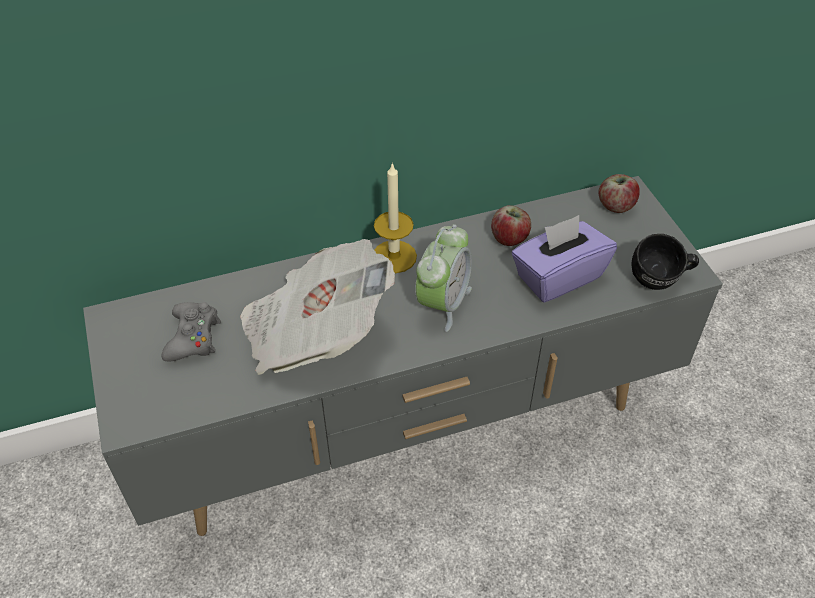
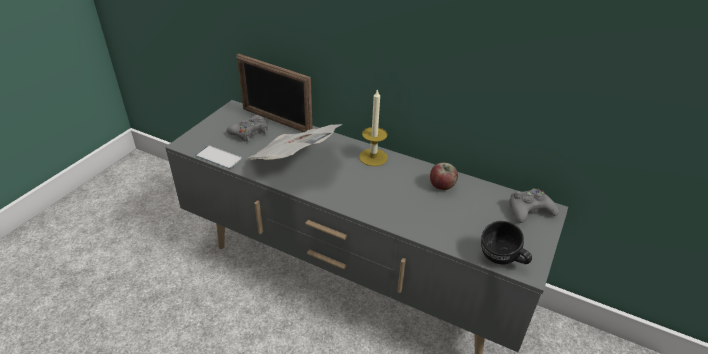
camera: 45 degrees right, 10 degrees down
alarm clock [415,224,472,332] -> none
purple tissue box [512,215,617,302] -> none
apple [598,174,640,213] -> grey game controller [509,189,559,223]
none -> phone [196,145,242,169]
none -> picture frame [236,54,312,132]

